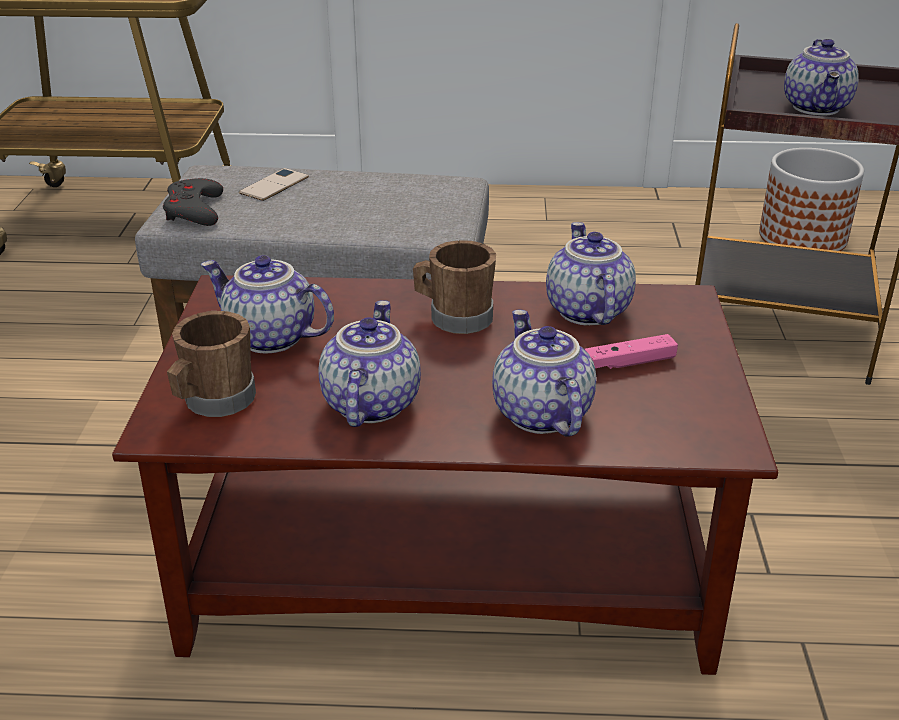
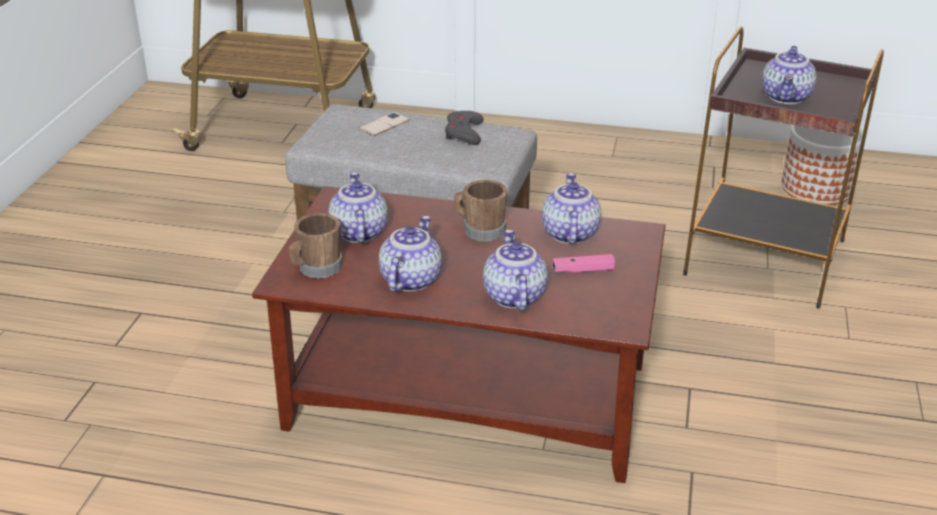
camera: 10 degrees right, 0 degrees up
grey game controller [163,178,223,226] -> grey game controller moved to [445,111,484,145]
teapot [200,255,334,353] -> teapot turned 45 degrees clockwise [328,172,388,243]

